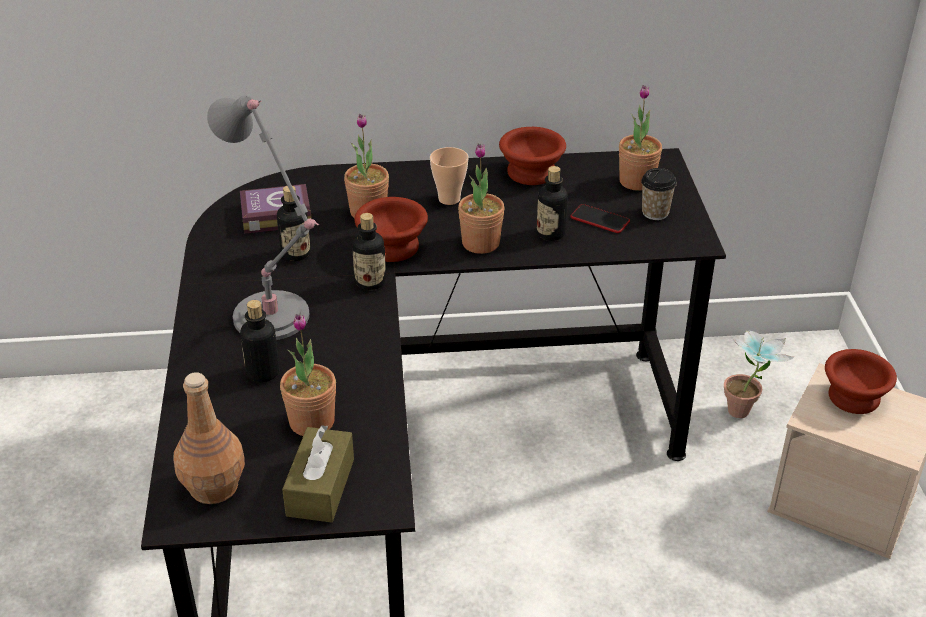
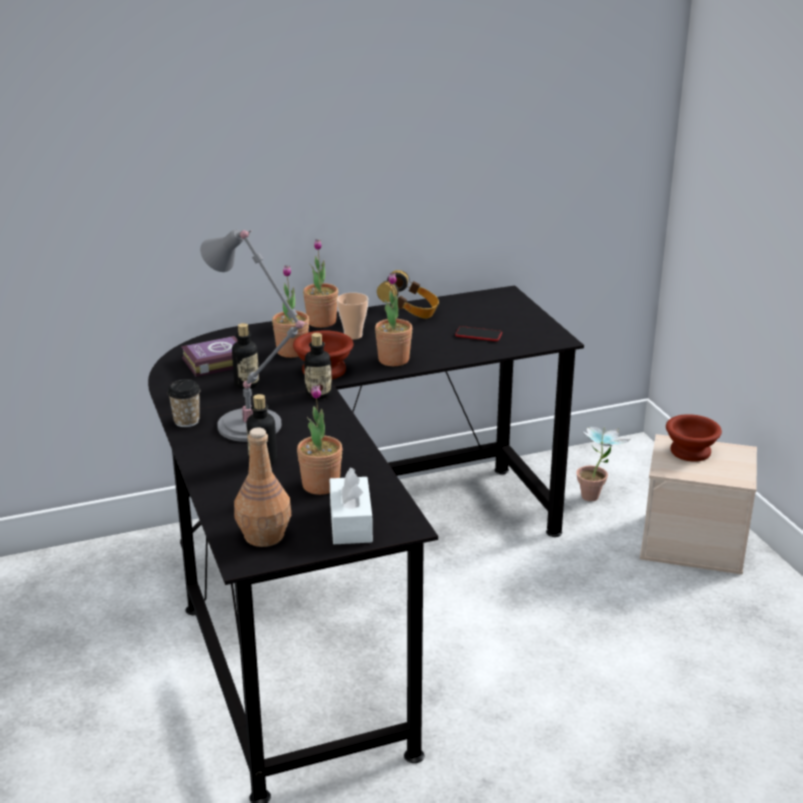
camera: 15 degrees left, 10 degrees down
brown tissue box [282,425,354,523] -> white tissue box [329,467,373,544]
brown bowl [499,127,566,185] -> headphones [377,270,439,319]
bottle [537,166,568,241] -> none
potted plant [619,85,662,191] -> potted plant moved to [303,239,338,328]
cup [641,168,677,220] -> cup moved to [167,379,200,427]

